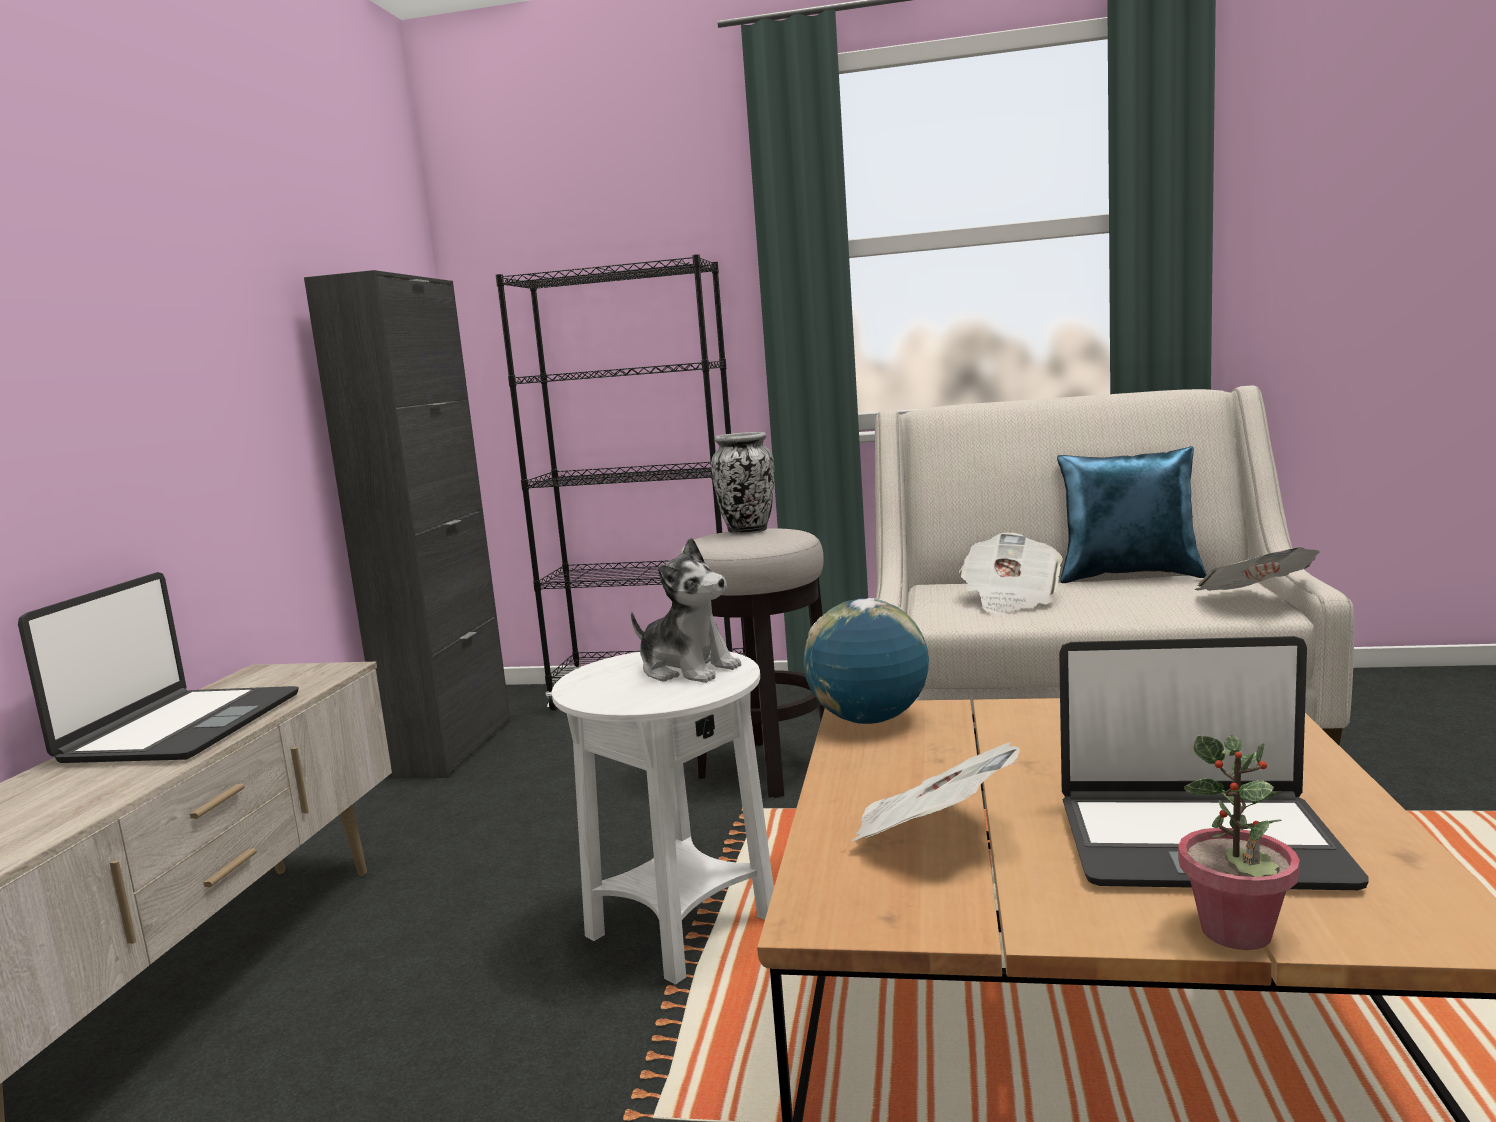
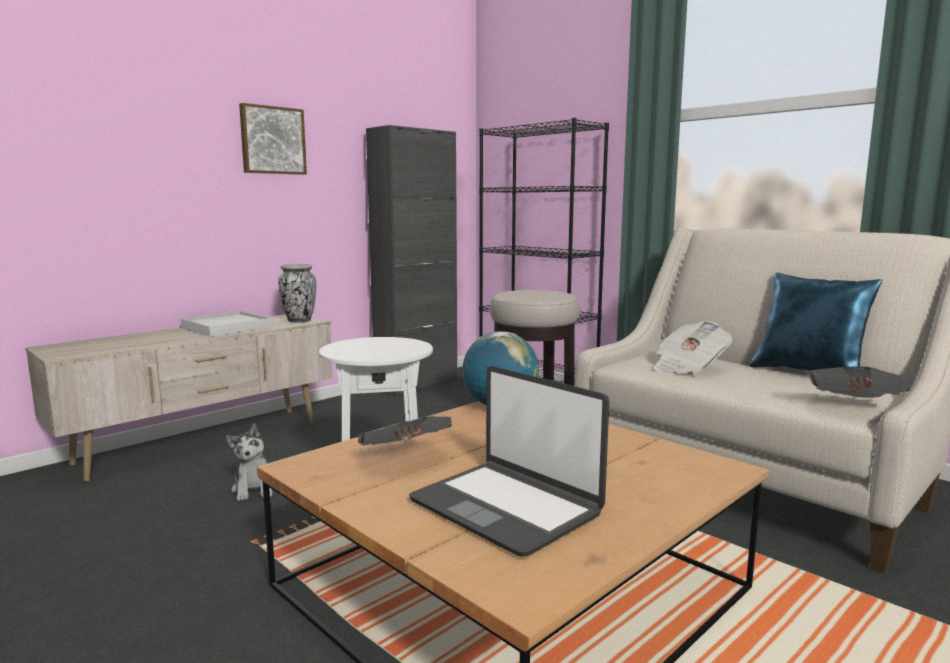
camera: 35 degrees right, 0 degrees up
laptop [18,572,299,763] -> white tray [181,311,271,337]
plush toy [631,537,741,683] -> plush toy moved to [226,423,273,501]
vase [711,432,774,534] -> vase moved to [278,264,316,323]
potted plant [1178,735,1300,950] -> none
none -> picture [239,103,307,175]

